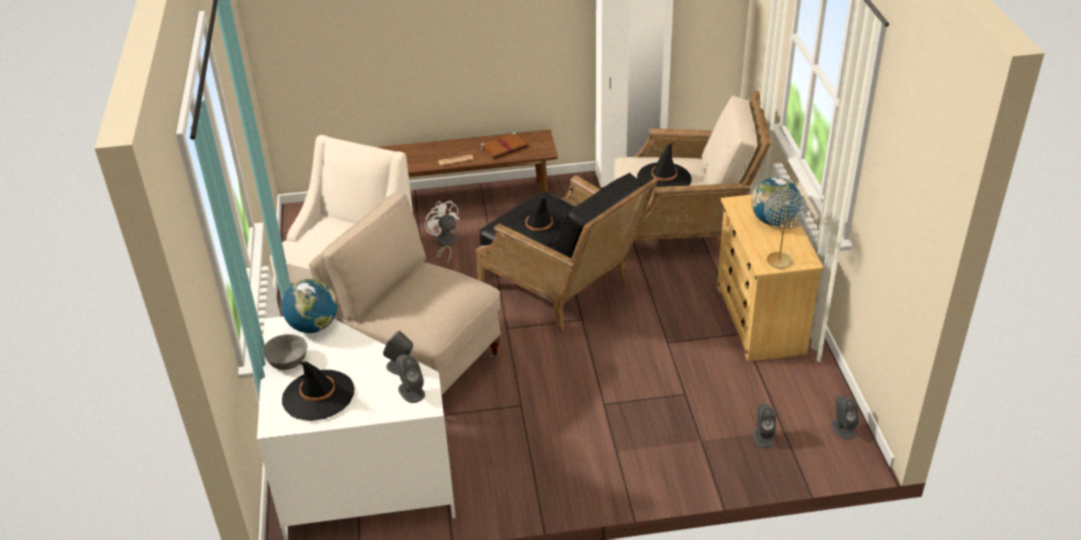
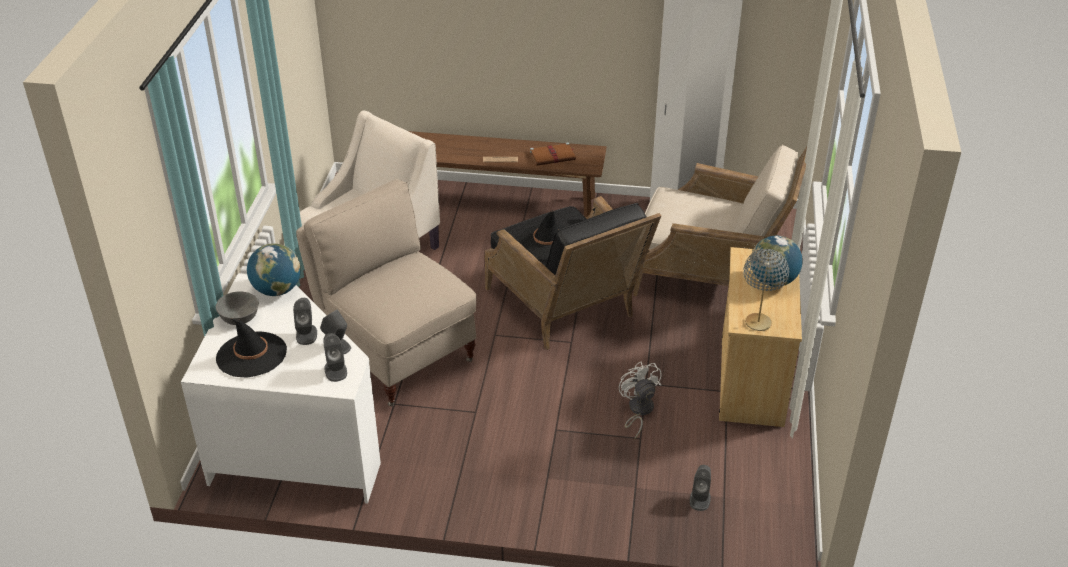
camera: 15 degrees right, 0 degrees up
white fan [425,200,459,265] -> white fan moved to [619,362,662,439]
black hat [637,142,692,187] -> none
grey speaker [830,396,859,439] -> grey speaker moved to [293,298,317,345]

